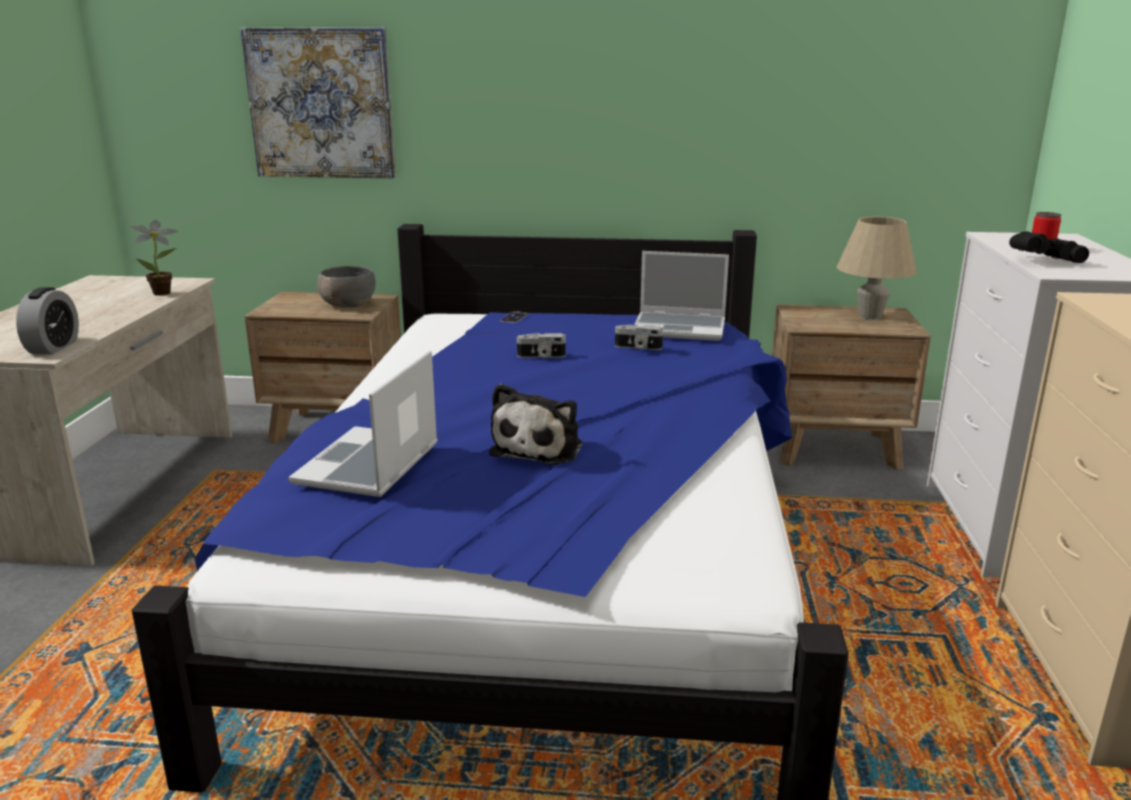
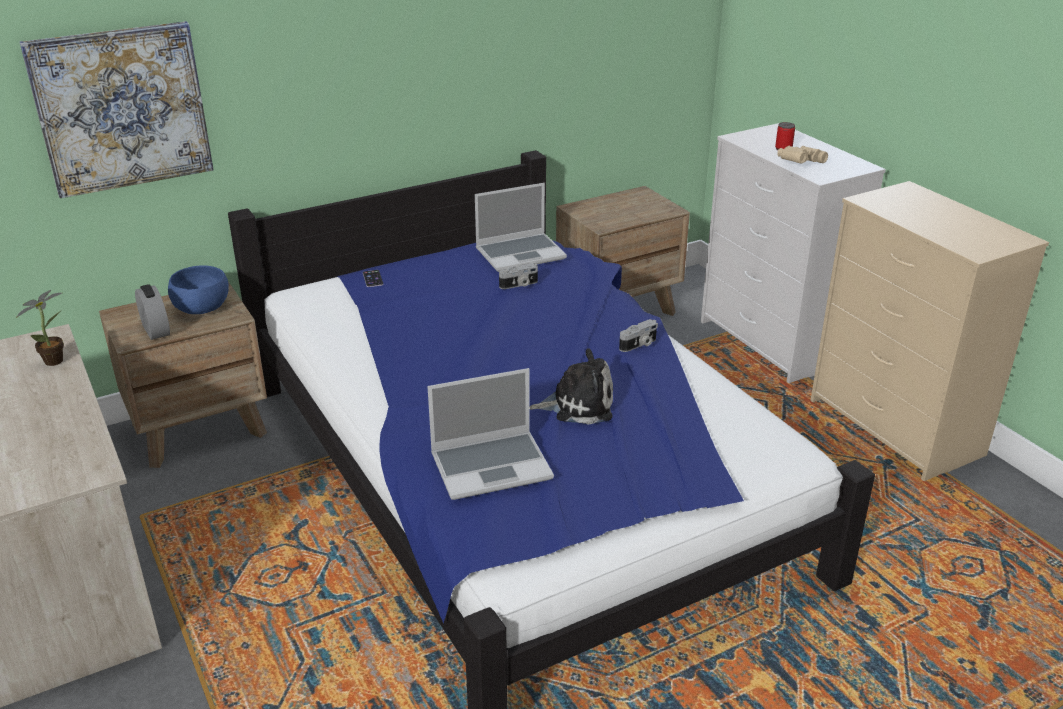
camera: 35 degrees left, 10 degrees up
alarm clock [16,287,79,354] -> alarm clock moved to [135,284,170,340]
laptop [288,350,438,497] -> laptop turned 90 degrees counterclockwise [427,368,554,500]
grey bowl [317,266,376,307] -> blue bowl [168,265,229,314]
plush toy [489,383,582,465] -> plush toy turned 75 degrees counterclockwise [530,348,613,425]
camera [517,333,566,358] -> camera moved to [619,319,658,352]
beige table lamp [836,217,917,320] -> none
black binoculars [1009,231,1089,263] -> beige binoculars [777,146,828,164]

